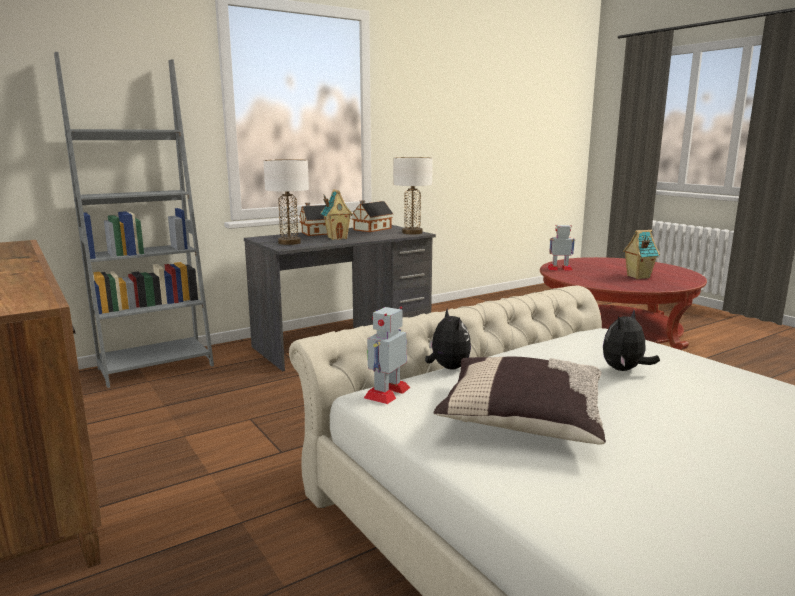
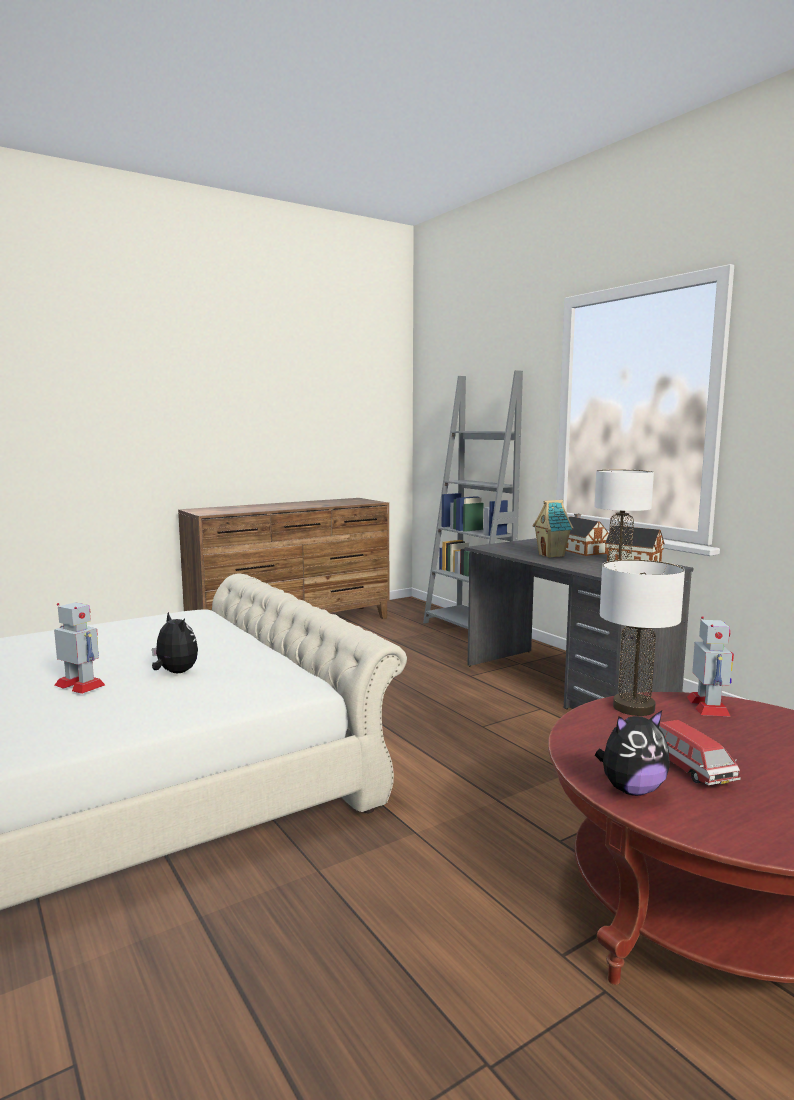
camera: 90 degrees right, 5 degrees down
table lamp [263,159,309,245] -> table lamp moved to [600,559,685,716]
toy robot [364,306,410,404] -> toy robot moved to [54,602,105,694]
plush toy [425,308,471,370] -> plush toy moved to [595,710,670,796]
pillow [433,357,606,444] -> none
toy house [623,230,660,279] -> toy car [659,720,741,785]

